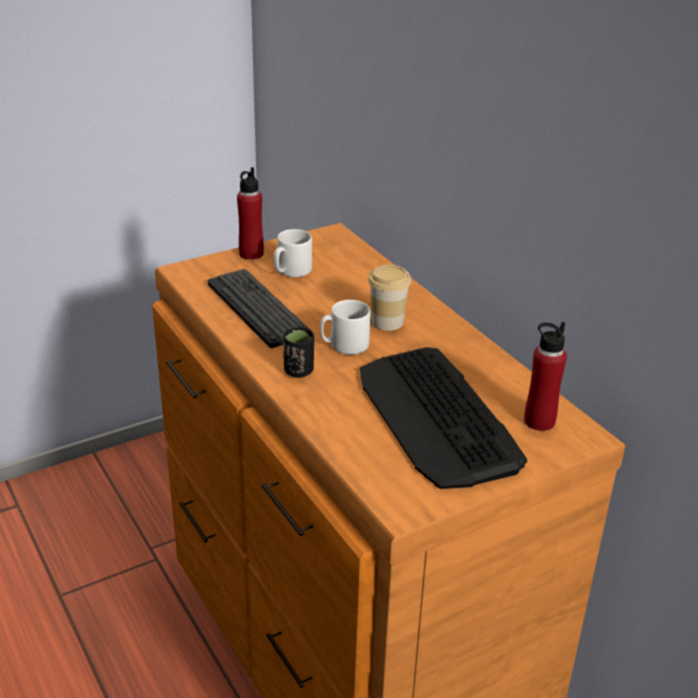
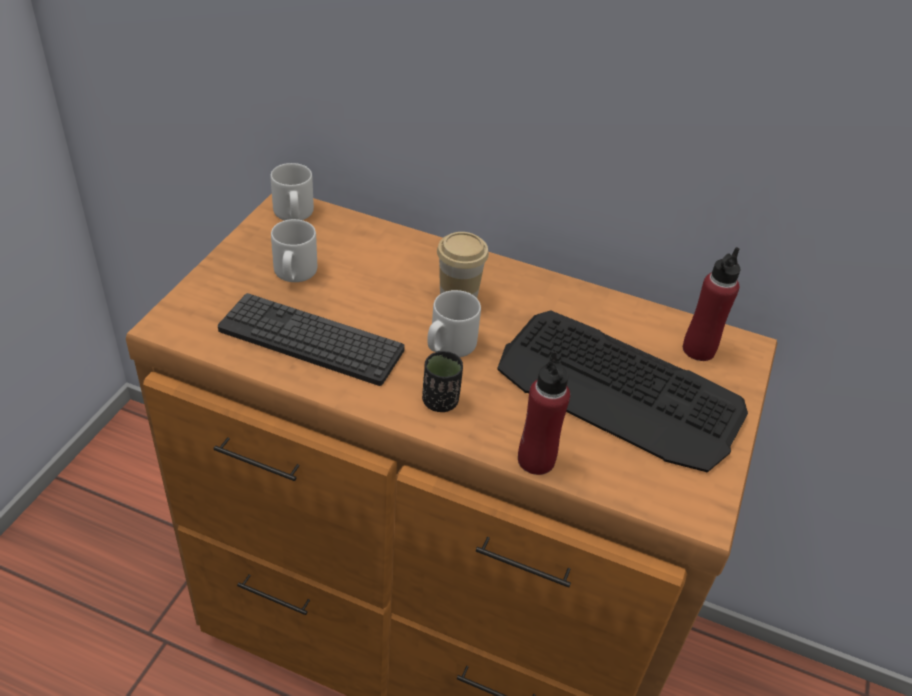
camera: 40 degrees left, 10 degrees up
red bottle [237,167,264,260] -> red bottle moved to [518,351,570,475]
none -> grey mug [270,163,314,221]

